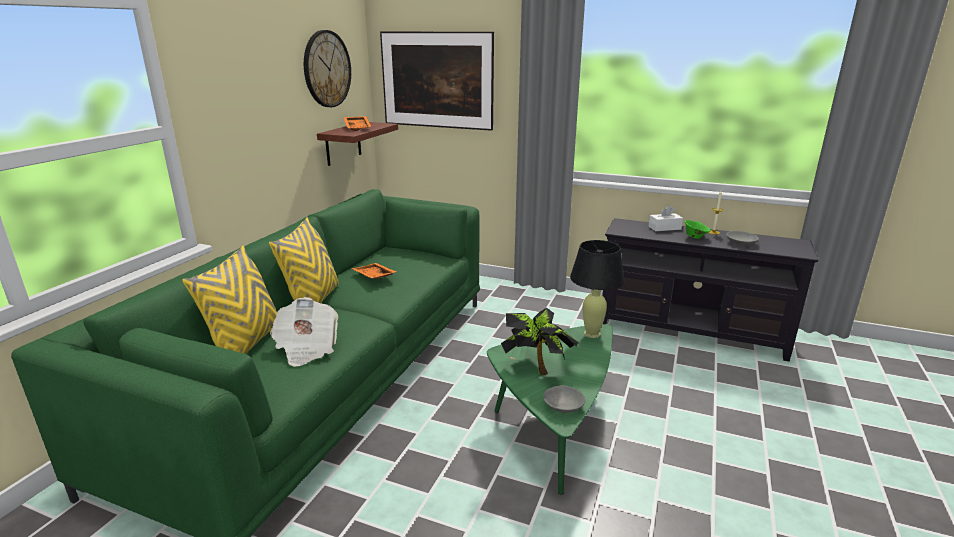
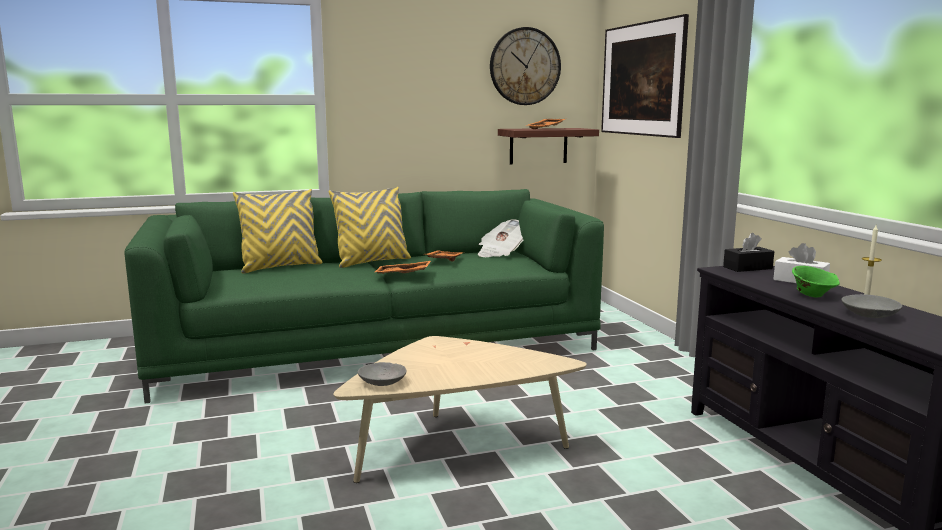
camera: 50 degrees right, 10 degrees down
newspaper [270,297,339,367] -> newspaper moved to [478,219,523,257]
green coffee table [487,324,613,494] -> beige coffee table [333,336,587,483]
potted plant [501,308,579,375] -> none
black table lamp [570,240,625,338] -> none
none -> orange tray [375,261,431,274]
none -> black tissue box [723,233,774,272]

